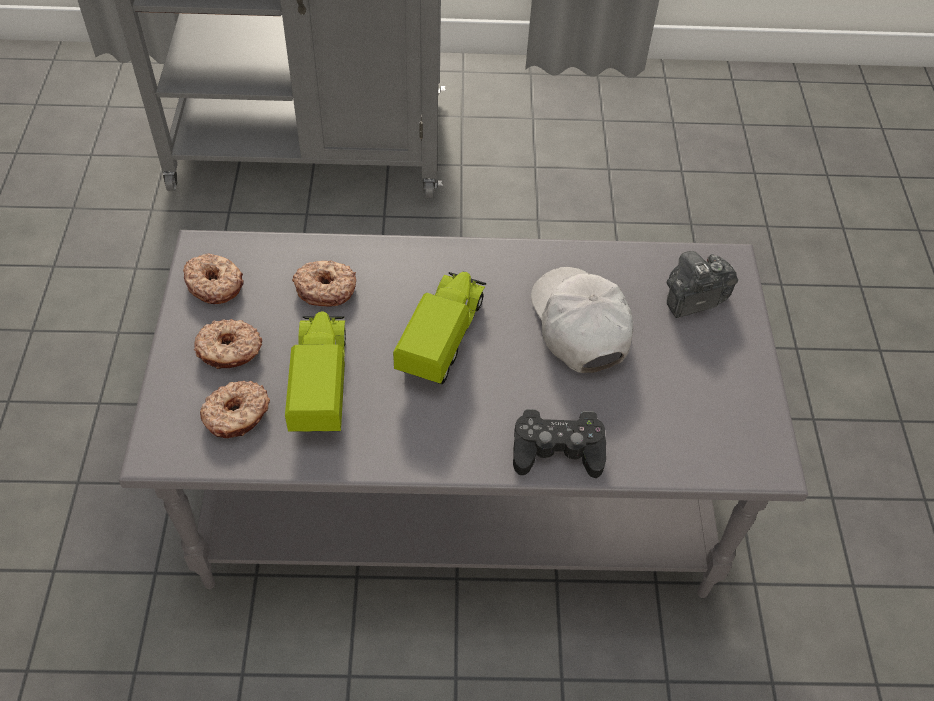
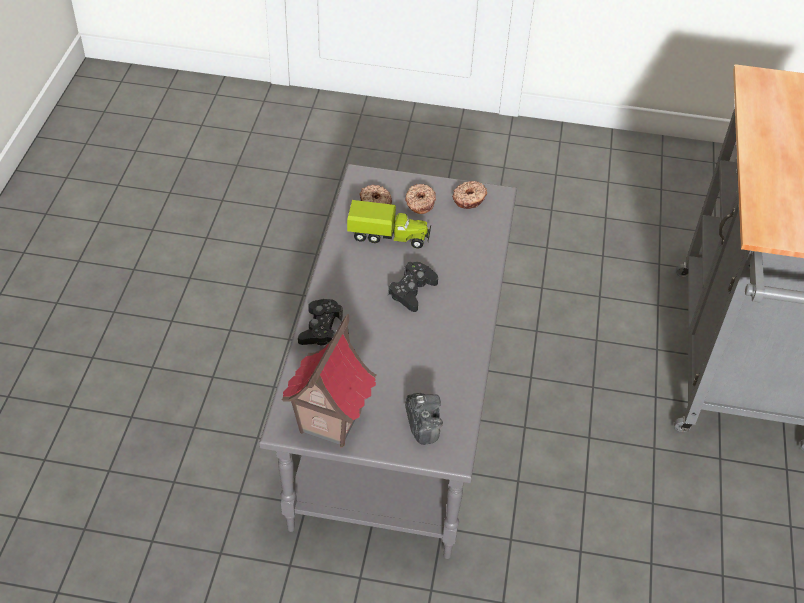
camera: 100 degrees right, 5 degrees down
donut [292,261,356,307] -> none
toy truck [393,272,486,384] -> black game controller [388,262,438,312]
white cap [531,267,634,373] -> none
none -> toy house [282,314,376,447]

